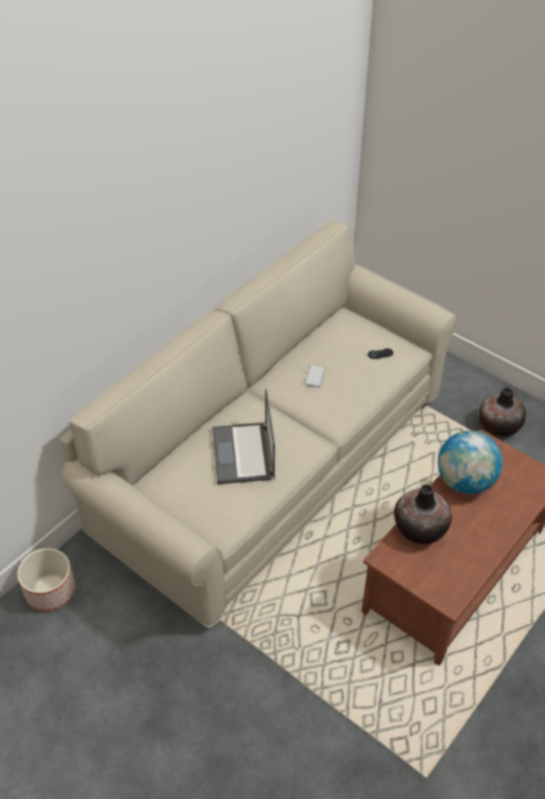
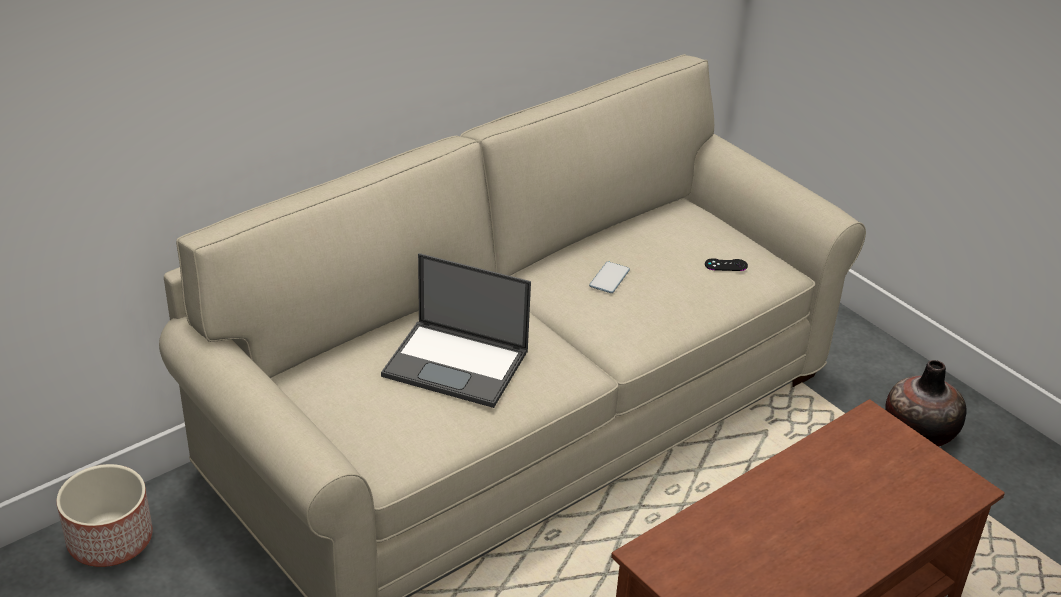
camera: 10 degrees right, 10 degrees down
laptop [212,389,275,484] -> laptop turned 75 degrees counterclockwise [381,253,531,408]
vase [394,484,452,544] -> none
globe [438,431,503,494] -> none

